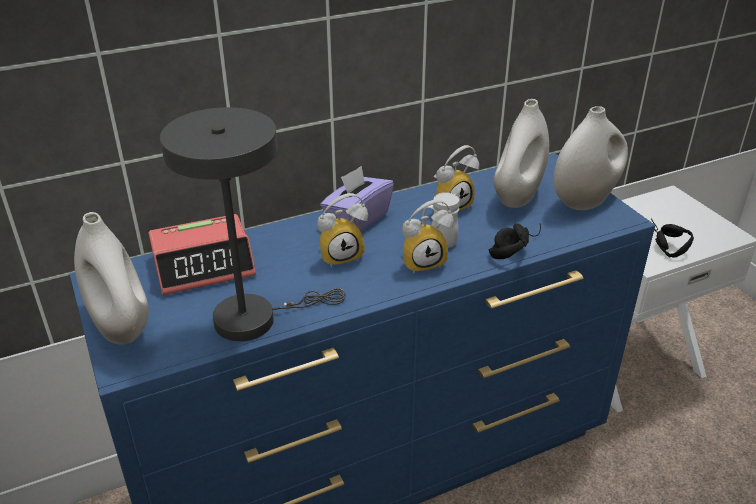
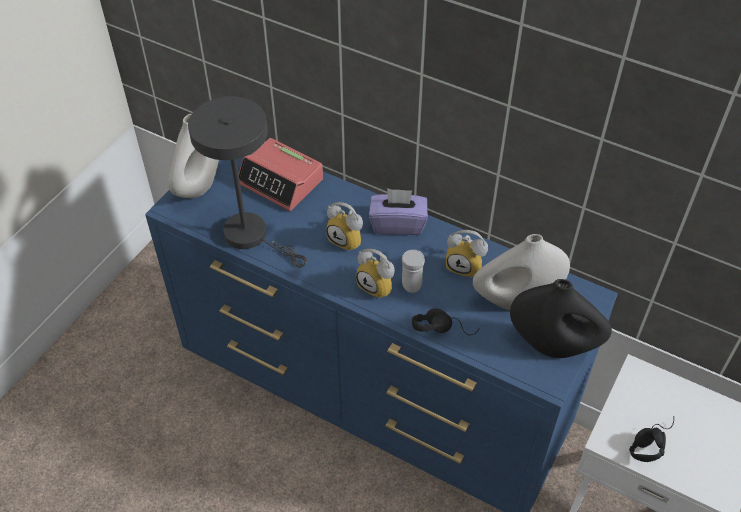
camera: 55 degrees right, 15 degrees up
white vase [553,106,628,210] -> black vase [510,279,612,358]

